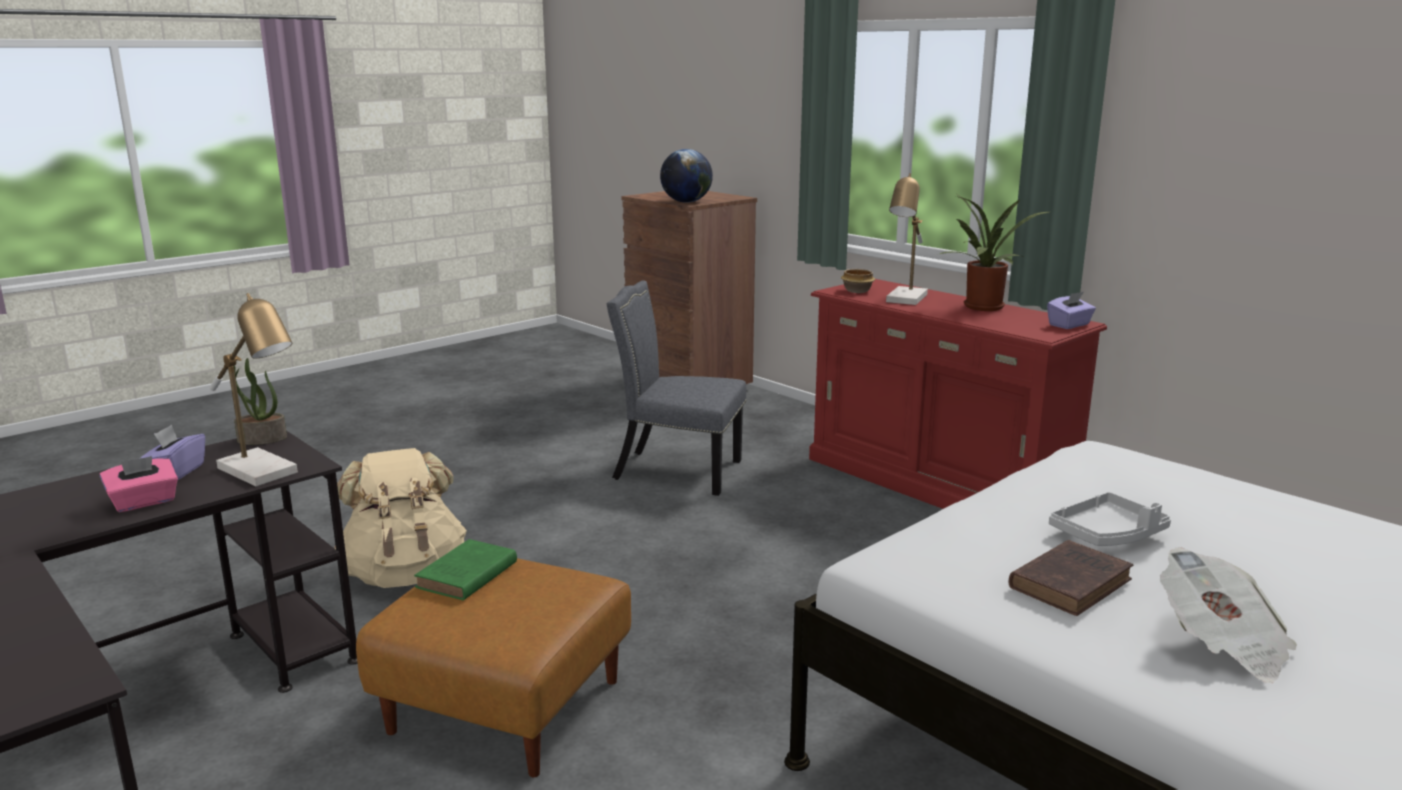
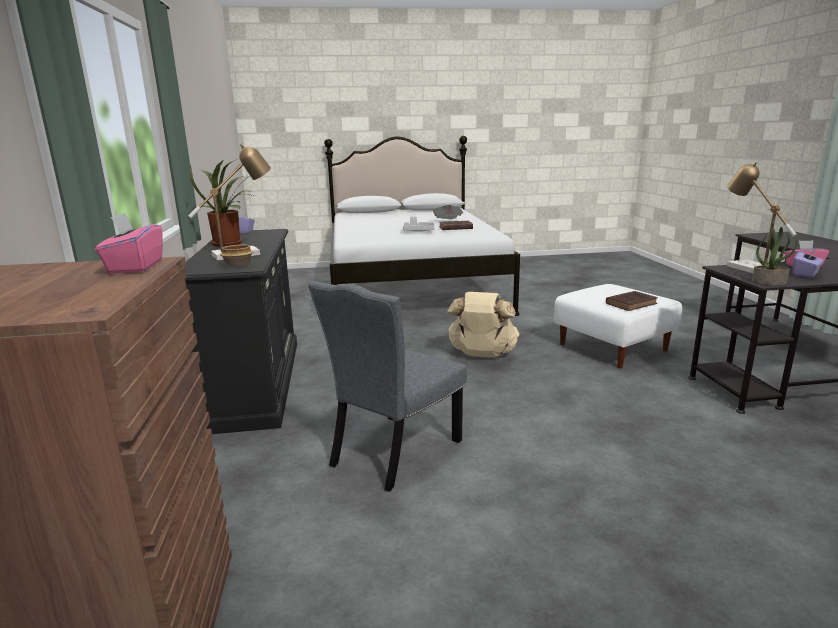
camera: 145 degrees left, 0 degrees up
beige backpack [334,448,467,588] -> beige backpack moved to [447,292,520,358]
brown ottoman [356,558,631,777] -> white ottoman [554,284,682,368]
green book [414,539,517,600] -> brown book [606,291,658,311]
grey chair [607,280,746,496] -> grey chair turned 75 degrees clockwise [308,281,467,492]
globe [660,149,713,203] -> pink tissue box [95,213,163,274]
red cabinet [809,279,1107,509] -> black cabinet [183,229,297,434]

